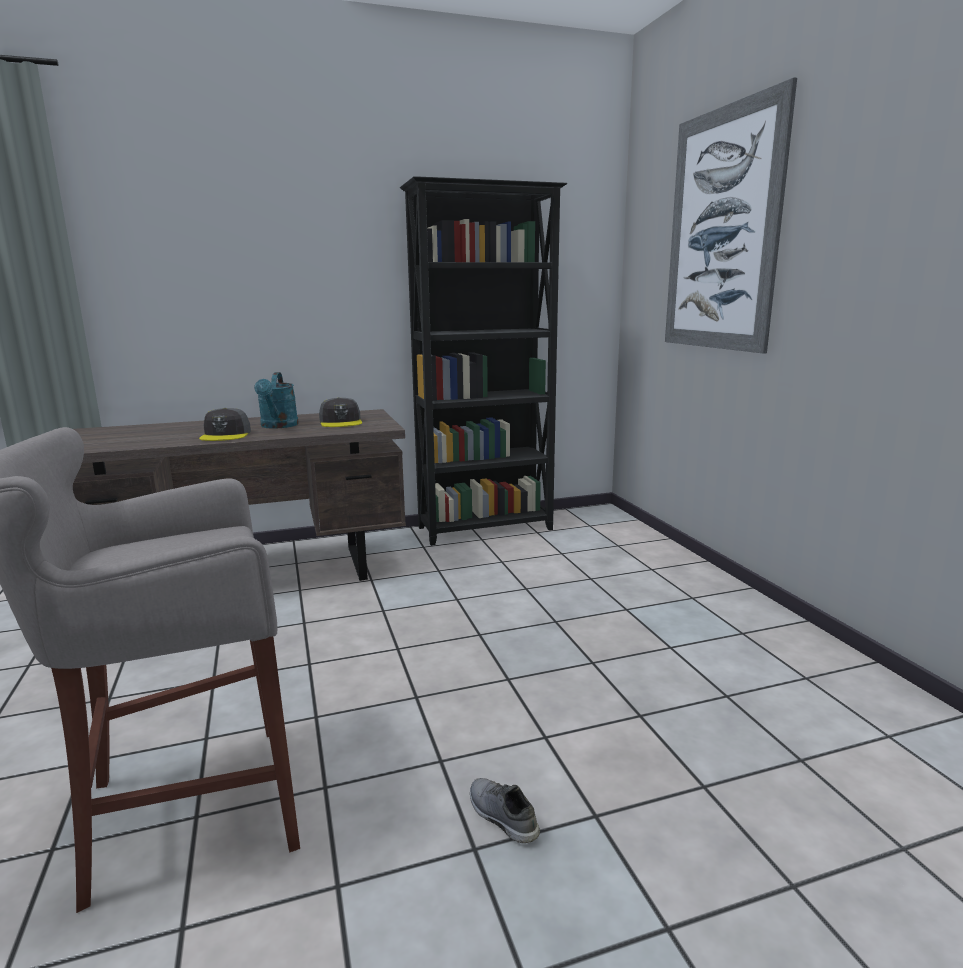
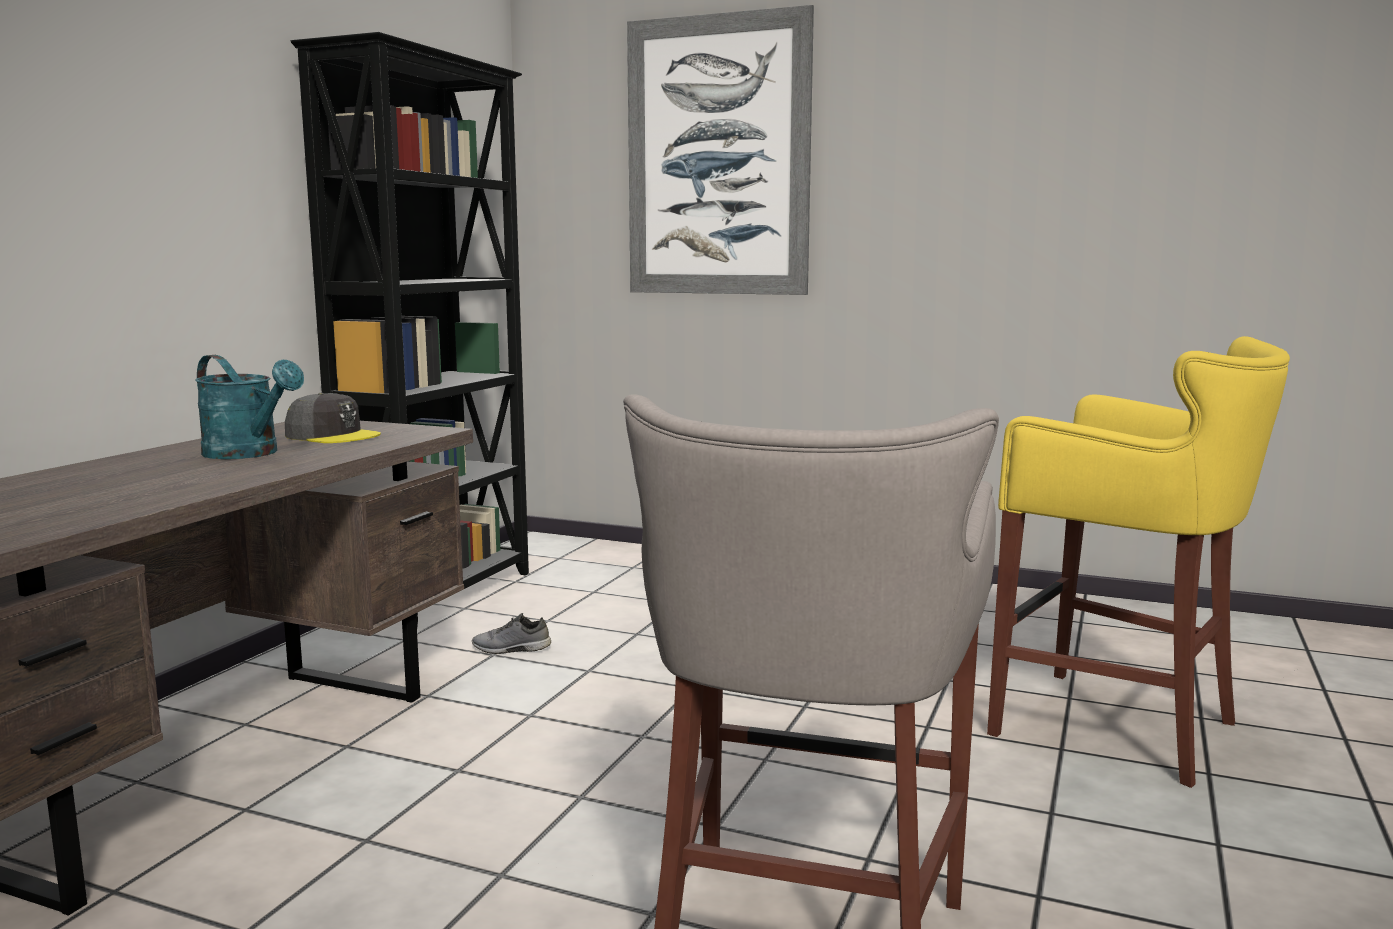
camera: 50 degrees left, 5 degrees down
grey cap [199,408,251,441] -> none
grey shoe [470,778,540,843] -> grey shoe moved to [472,613,551,654]
none -> yellow stool [987,336,1290,788]

